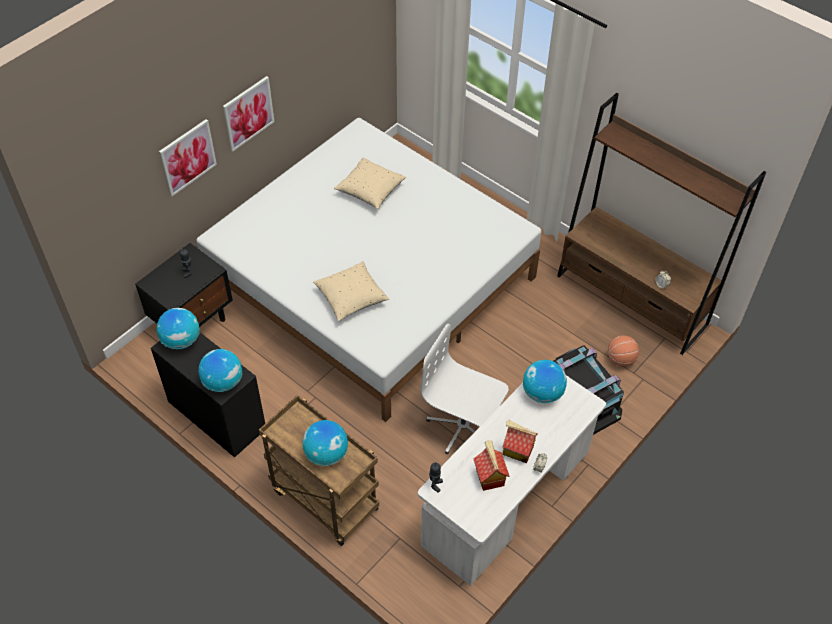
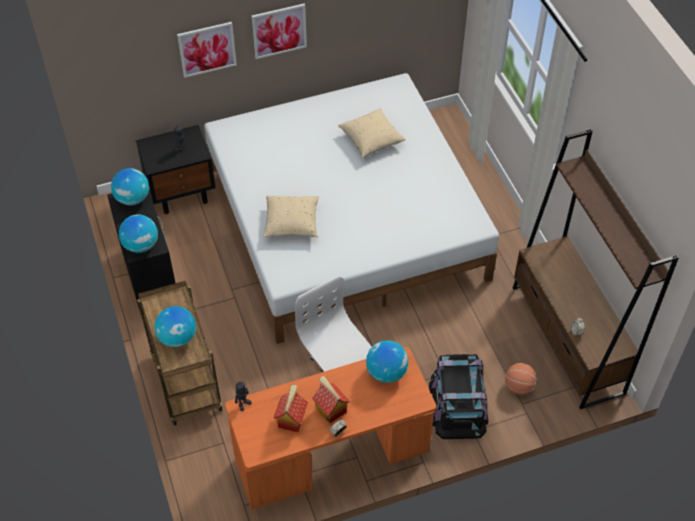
camera: 30 degrees right, 0 degrees up
white desk [418,375,606,586] -> orange desk [225,347,436,509]

